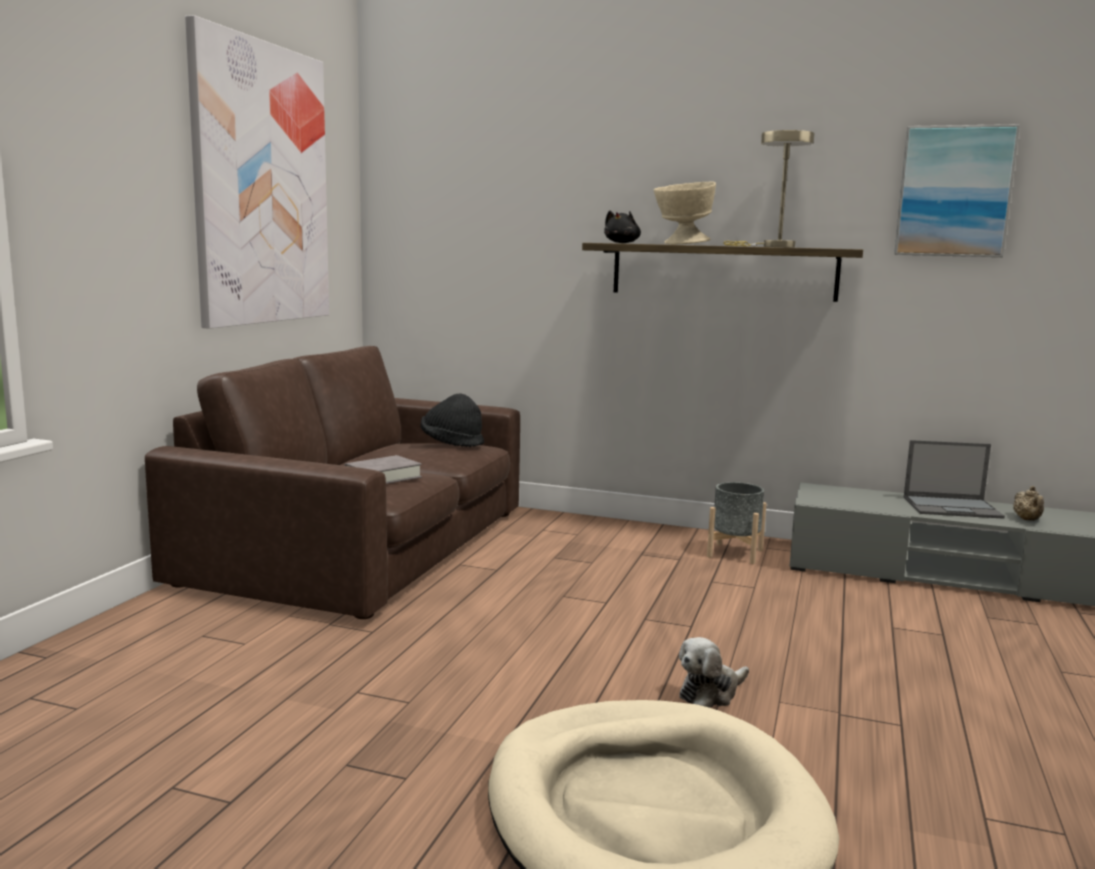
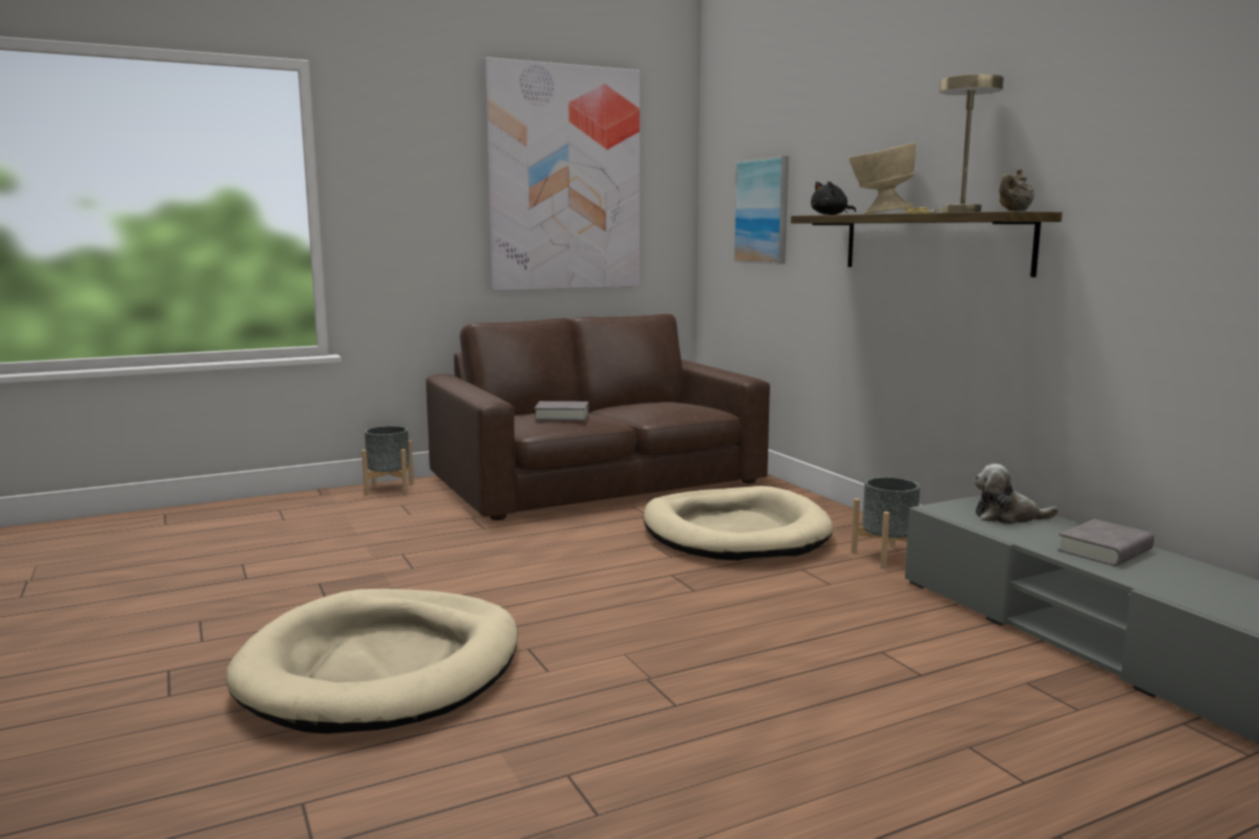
camera: 45 degrees right, 0 degrees up
black hat [420,393,484,447] -> none
plush toy [679,637,749,708] -> plush toy moved to [973,464,1059,524]
picture [894,124,1020,257] -> picture moved to [733,156,789,264]
laptop [904,440,1005,519] -> grey book [1057,519,1154,566]
beige teapot [1013,486,1044,521] -> beige teapot moved to [999,169,1034,211]
none -> grey planter [362,426,414,495]
none -> beige dog bed [643,486,834,561]

